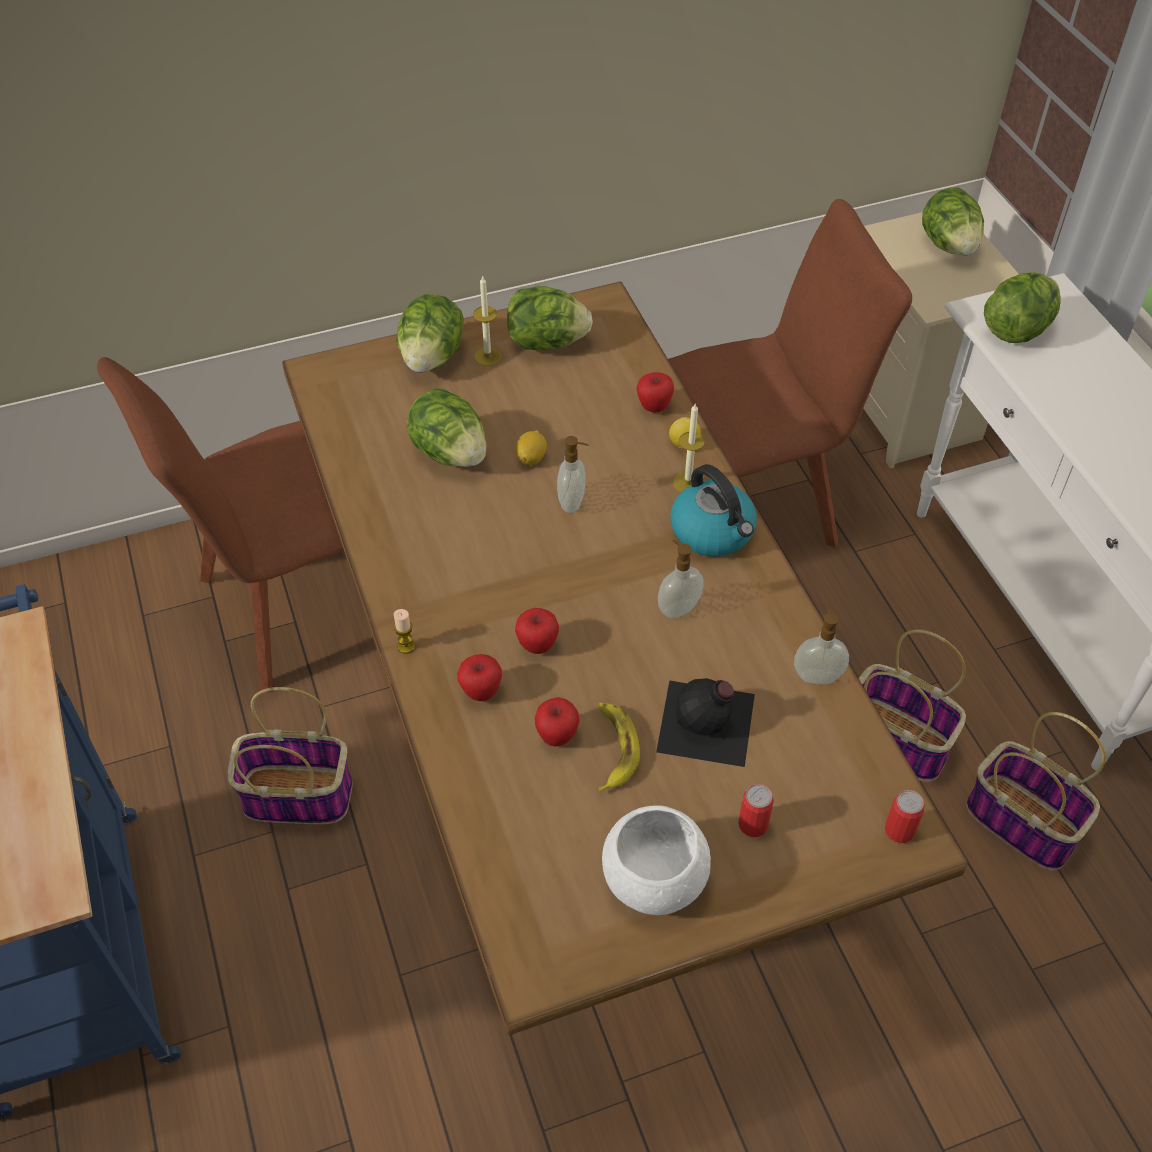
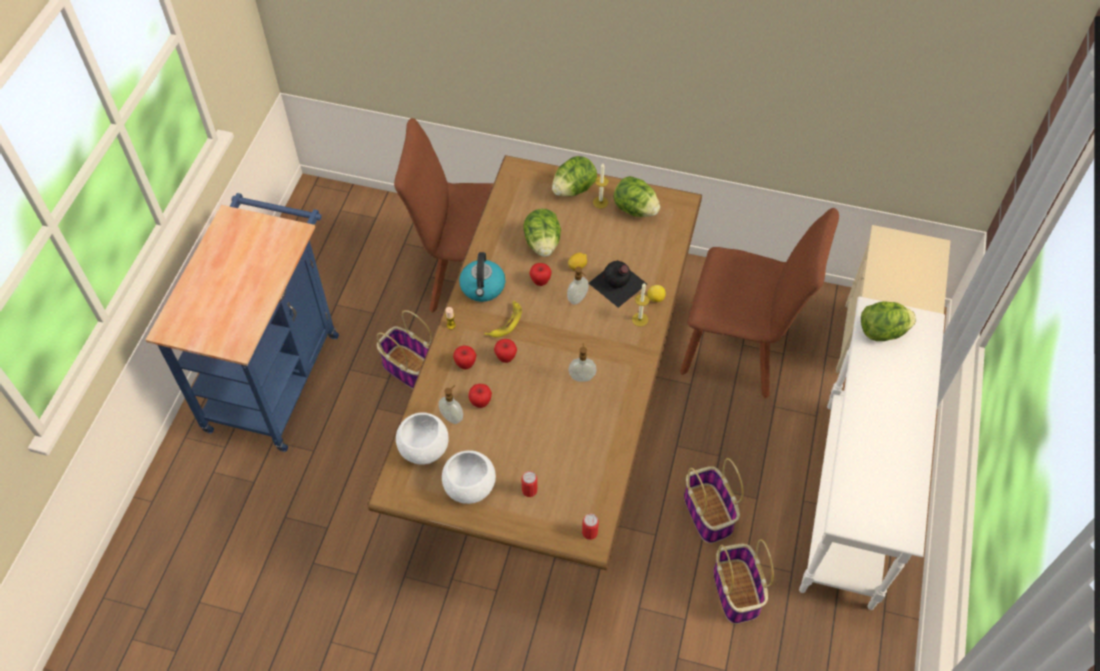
camera: 35 degrees right, 5 degrees up
banana [598,703,640,792] -> banana moved to [485,301,522,337]
apple [636,372,674,413] -> apple moved to [530,263,551,286]
black bottle [656,678,755,767] -> black bottle moved to [588,260,647,308]
kettle [670,464,756,557] -> kettle moved to [459,252,505,302]
soap dispenser [794,606,849,684] -> soap dispenser moved to [439,385,463,424]
lettuce [922,187,984,255] -> none
none -> white bowl [396,412,449,465]

